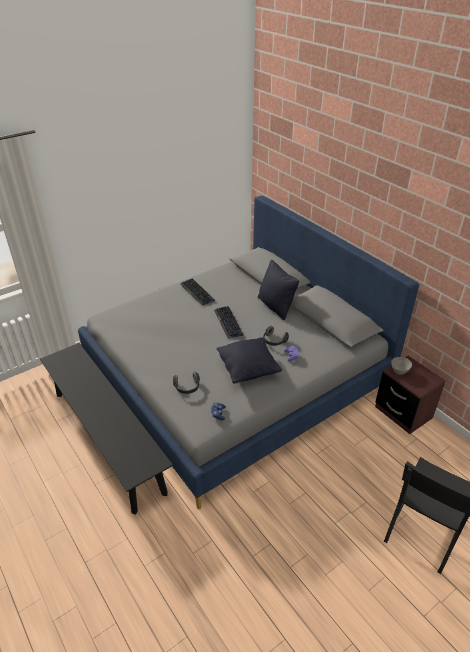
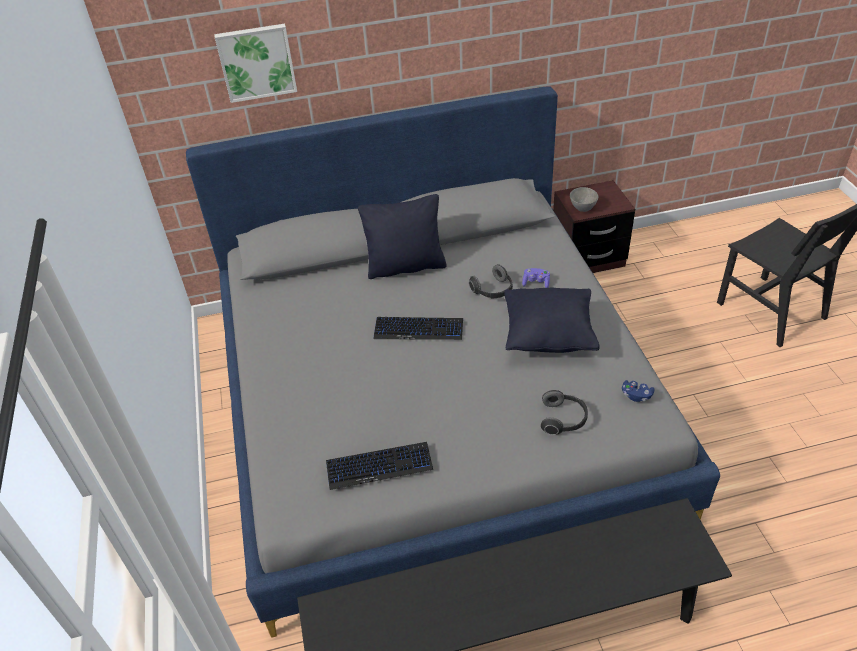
camera: 65 degrees left, 5 degrees up
keyboard [180,278,215,305] -> keyboard moved to [326,442,433,490]
none -> picture [214,24,297,103]

